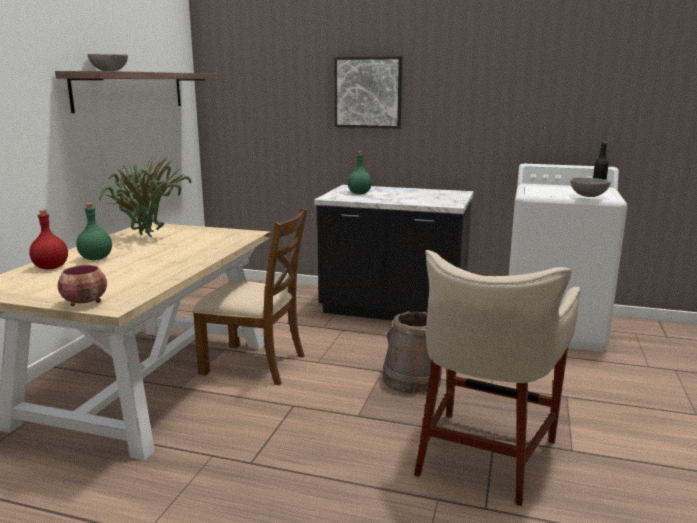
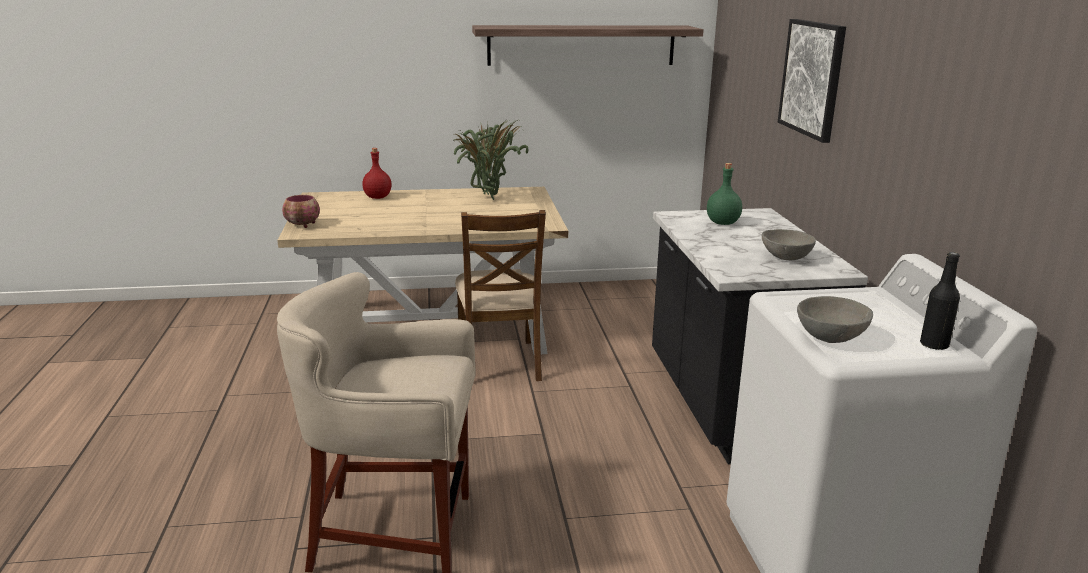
camera: 65 degrees right, 5 degrees up
green bottle [76,203,112,260] -> none
grey bowl [88,54,128,71] -> grey bowl moved to [762,229,816,260]
brown bucket [382,312,442,394] -> none

